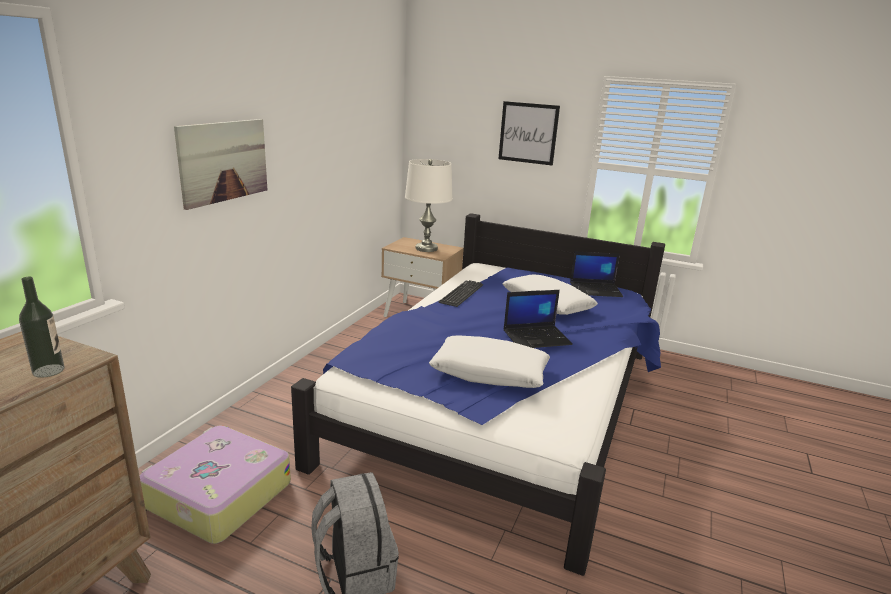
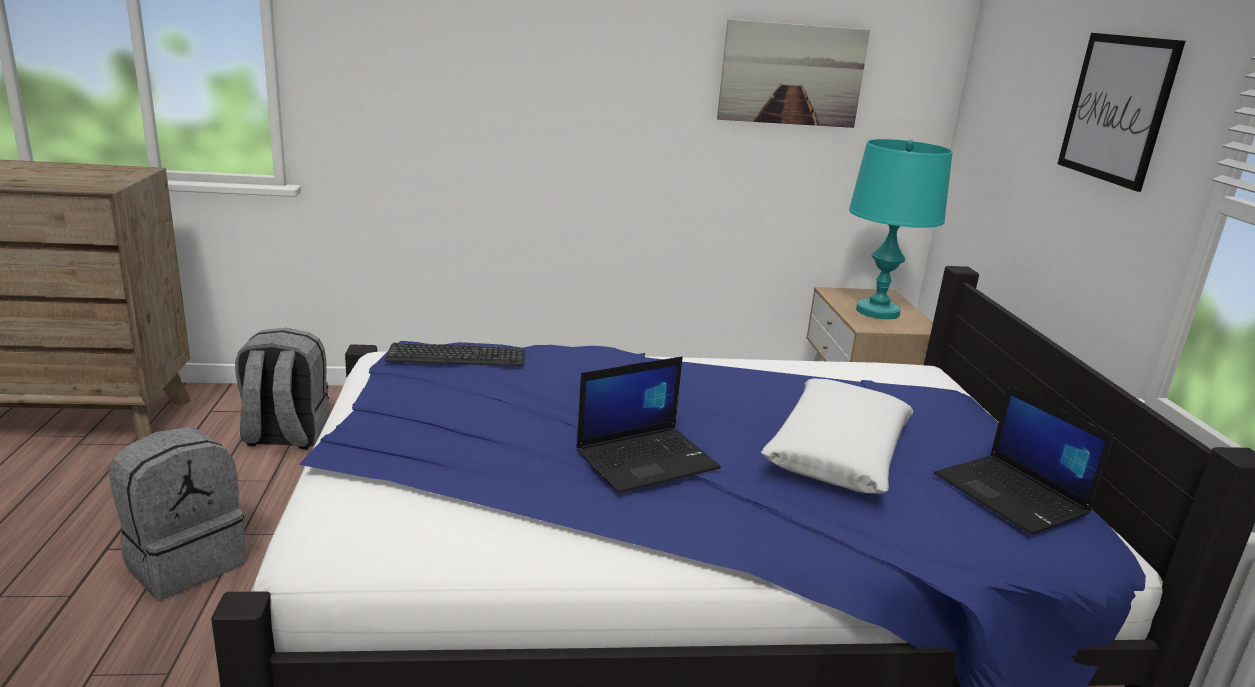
camera: 60 degrees right, 0 degrees up
bottle [19,277,64,378] -> none
suitcase [140,426,291,544] -> grey backpack [235,328,330,450]
picture [174,119,267,210] -> picture moved to [717,19,870,128]
white table lamp [405,159,453,252] -> turquoise table lamp [849,139,953,319]
white pillow [429,336,550,388] -> none
keyboard [438,280,483,307] -> keyboard moved to [385,343,525,366]
laptop [504,290,573,348] -> laptop turned 75 degrees counterclockwise [576,356,721,493]

